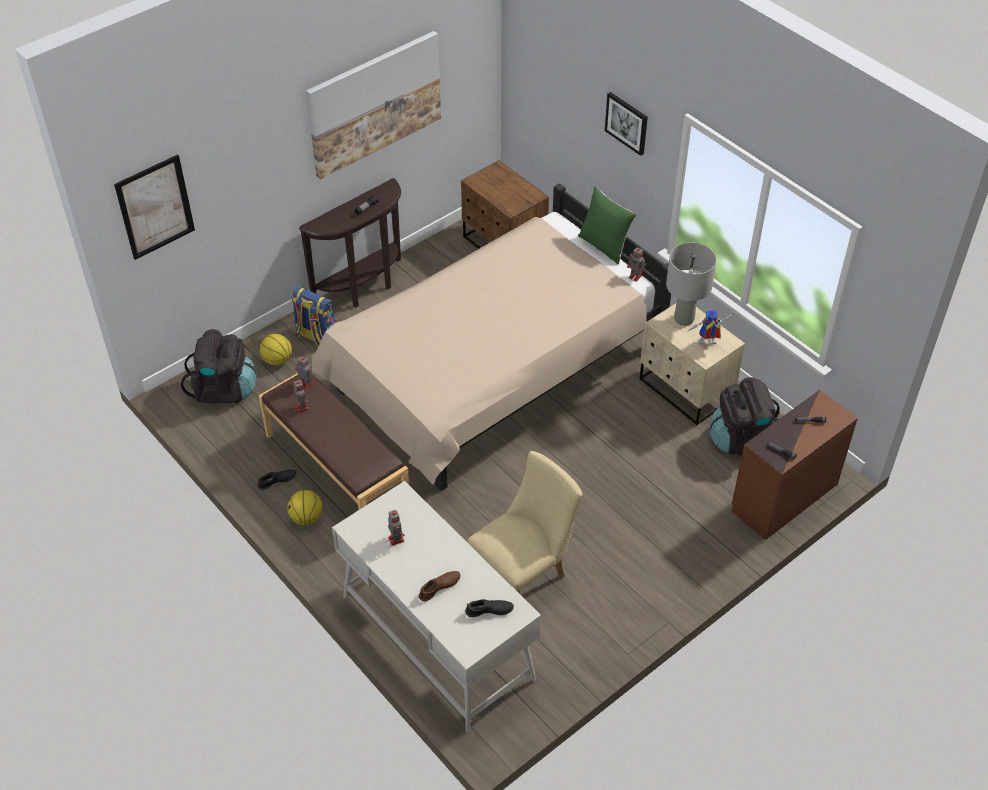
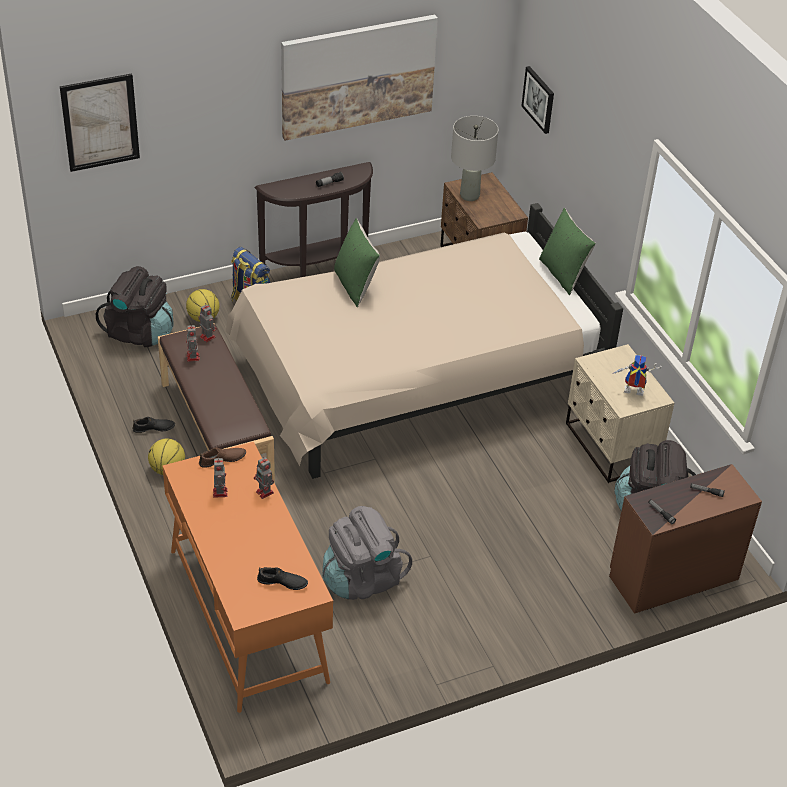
camera: 15 degrees right, 5 degrees down
white desk [332,481,541,733] -> orange desk [163,442,333,713]
brown shoe [418,571,460,601] -> brown shoe moved to [199,447,246,468]
beige chair [467,451,583,594] -> grey backpack [322,506,412,600]
picture [605,92,648,156] -> picture moved to [521,66,554,134]
toy robot [627,246,647,282] -> toy robot moved to [254,456,274,499]
grey table lamp [666,243,717,326] -> grey table lamp moved to [451,116,498,201]
none -> green pillow [334,218,380,307]

